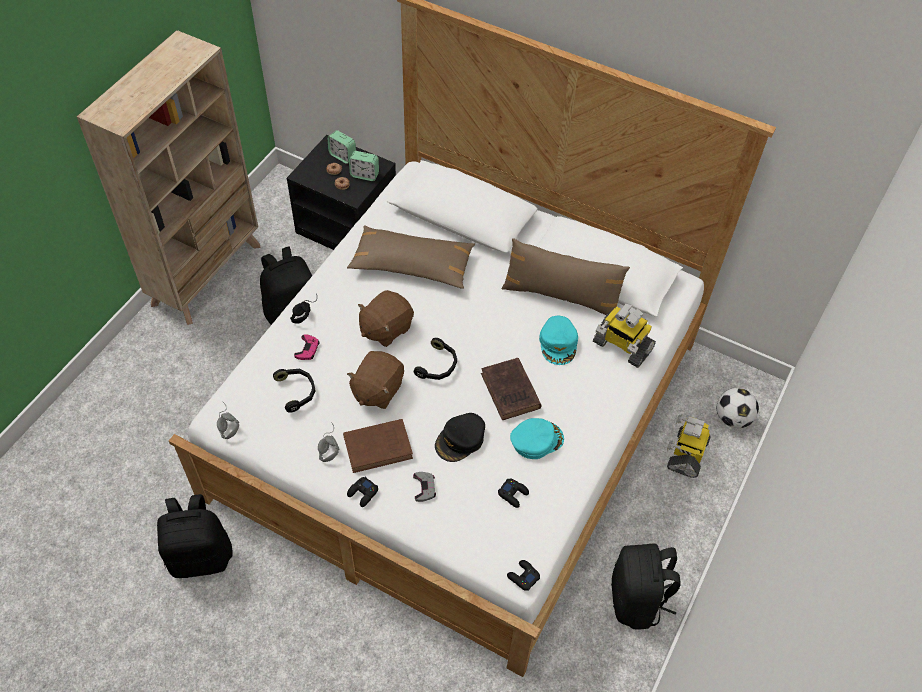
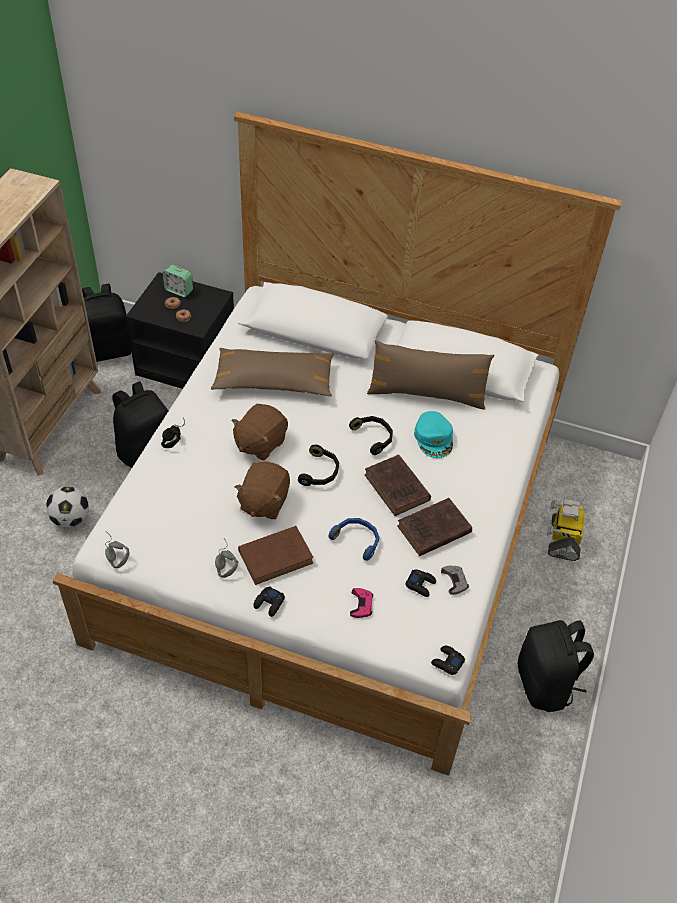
camera: 10 degrees left, 5 degrees down
black backpack [157,494,232,578] -> black backpack moved to [82,284,132,362]
black headphones [273,369,315,413] -> black headphones moved to [349,416,393,455]
pink game controller [294,334,320,360] -> pink game controller moved to [350,588,373,618]
alarm clock [349,151,379,181] -> none
grey game controller [413,472,436,502] -> grey game controller moved to [441,566,469,595]
black cap [435,413,485,462] -> blue headphones [328,518,379,561]
turquoise cap [510,418,564,459] -> brown book [397,498,472,556]
toy robot [593,304,656,368] -> none
football [717,388,759,428] -> football moved to [46,486,89,527]

